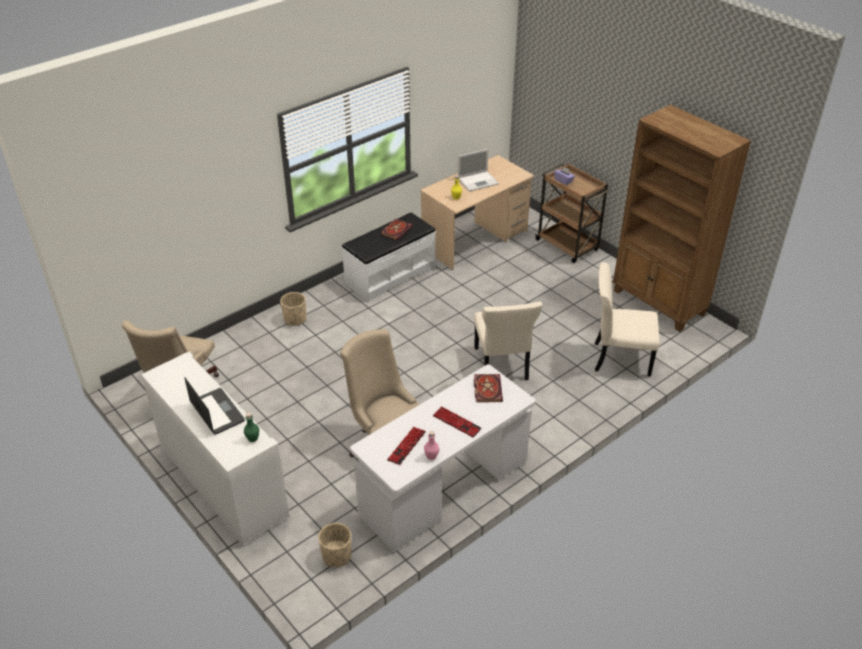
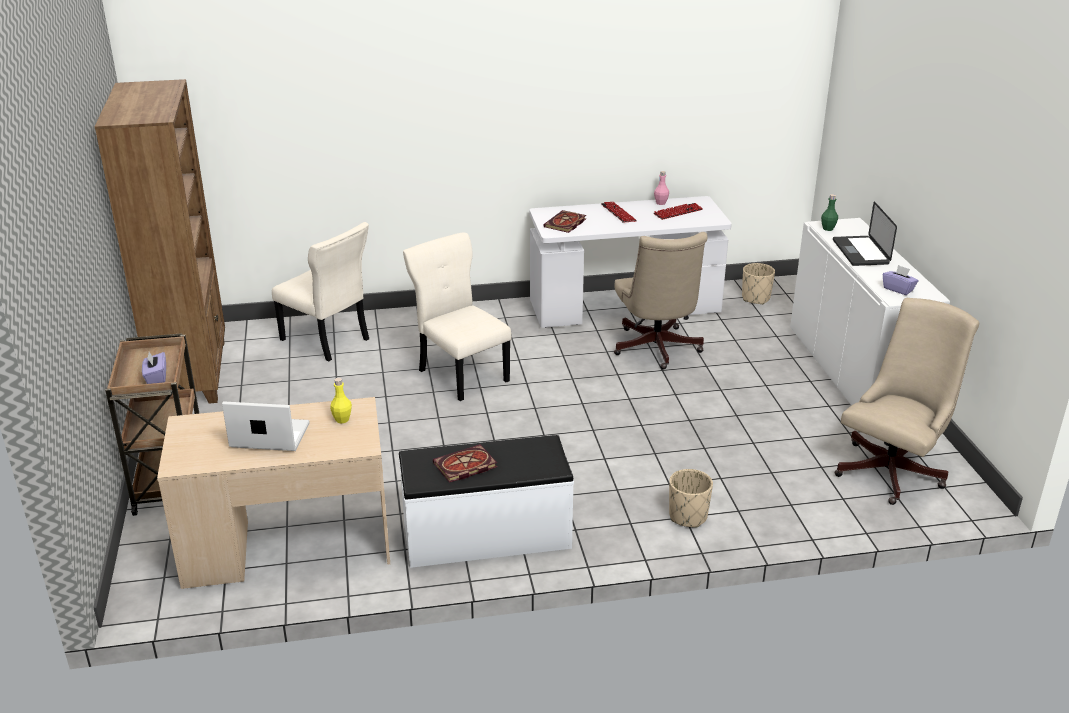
camera: 150 degrees left, 10 degrees down
beige chair [474,302,542,380] -> beige chair turned 60 degrees counterclockwise [403,232,512,401]
none -> purple tissue box [883,265,918,295]

